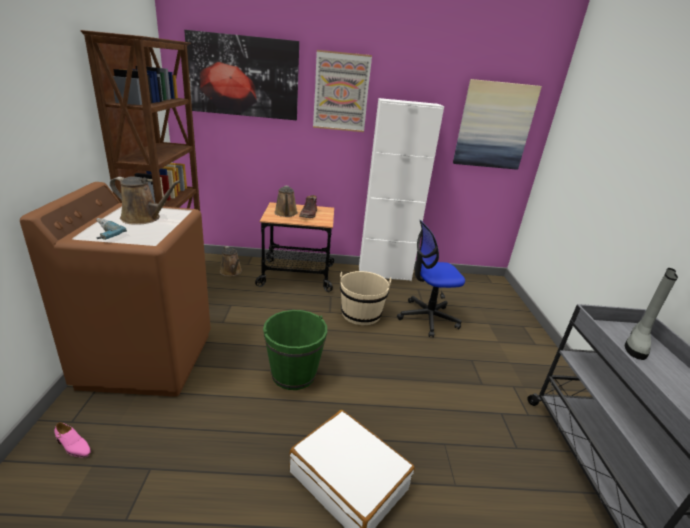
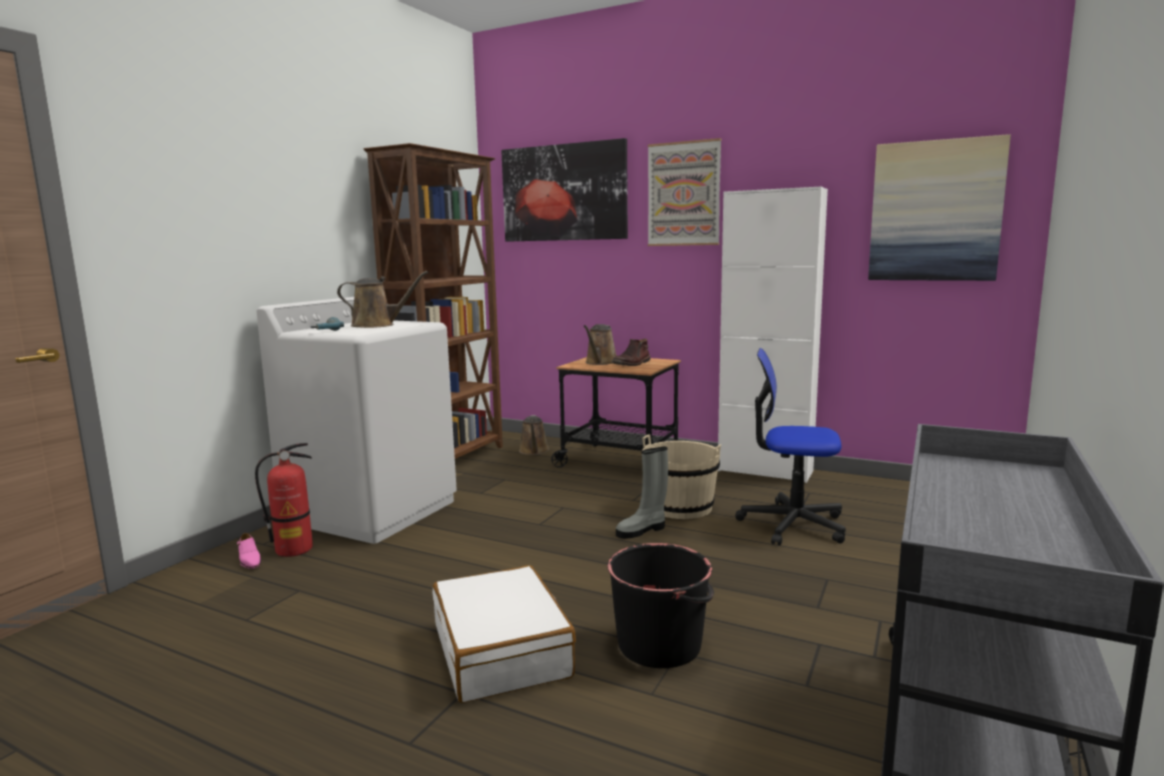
camera: 30 degrees right, 15 degrees down
brown washing machine [20,182,211,397] -> white washing machine [257,297,457,544]
brown watering can [110,176,181,225] -> brown watering can turned 45 degrees counterclockwise [337,271,428,328]
green bucket [263,310,327,390] -> none
grey boot [625,268,678,360] -> grey boot moved to [616,447,668,539]
none -> fire extinguisher [255,443,313,557]
none -> black bucket [607,543,714,668]

